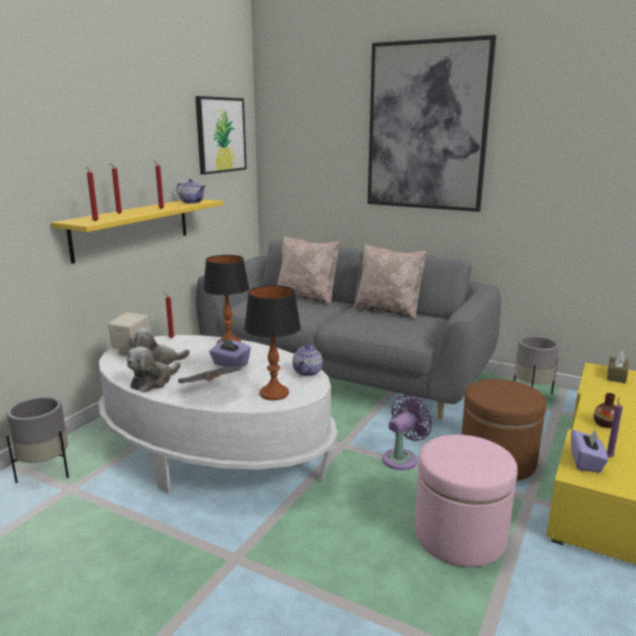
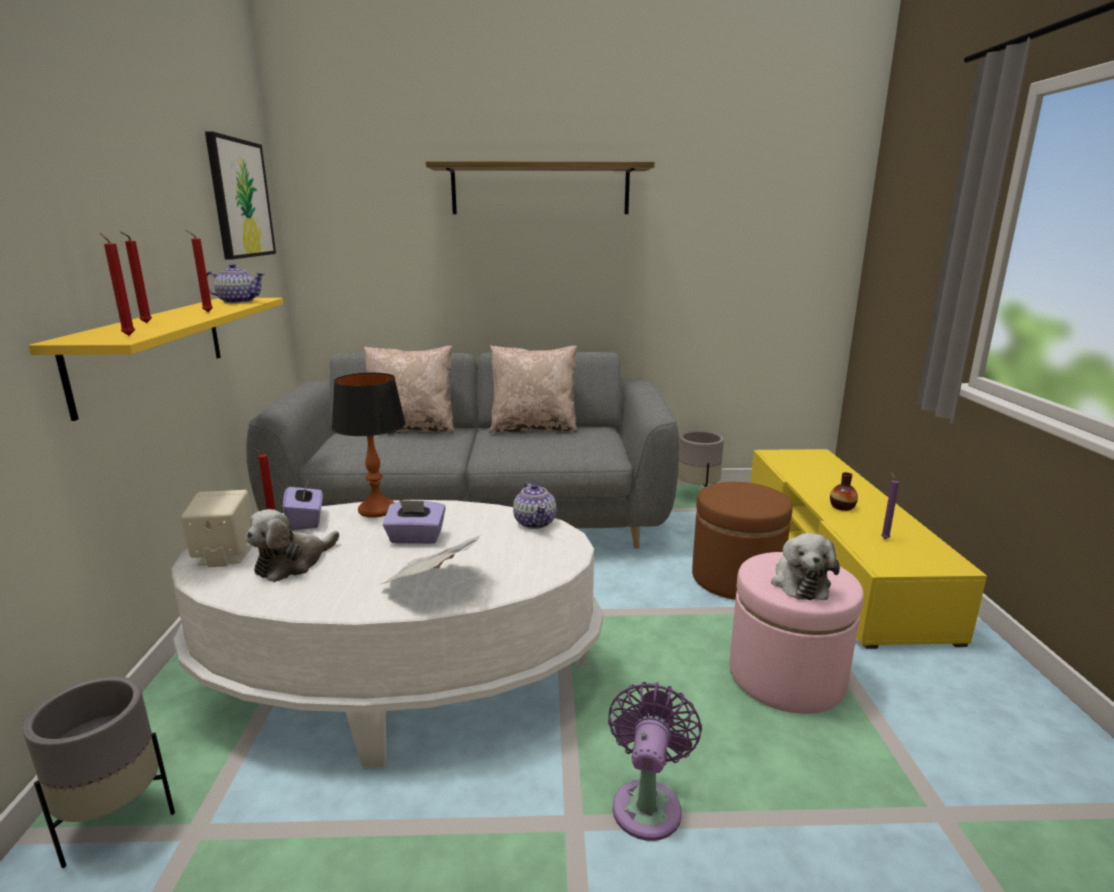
camera: 30 degrees left, 0 degrees up
plush toy [127,347,181,392] -> plush toy moved to [771,533,840,600]
table lamp [244,285,301,400] -> none
picture [368,35,496,212] -> shelf [426,161,655,214]
purple fan [382,395,433,470] -> purple fan moved to [608,682,702,841]
purple tissue box [571,430,608,473] -> purple tissue box moved to [283,481,323,531]
brown tissue box [607,351,628,383] -> none

